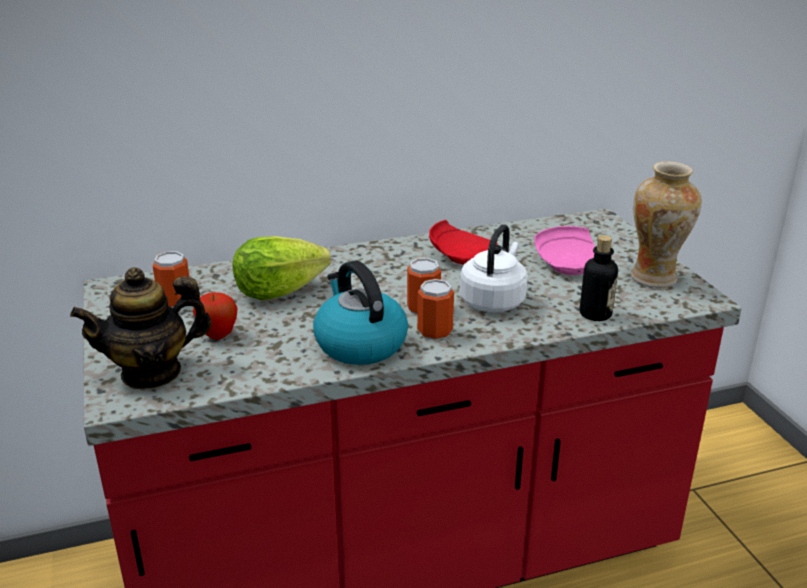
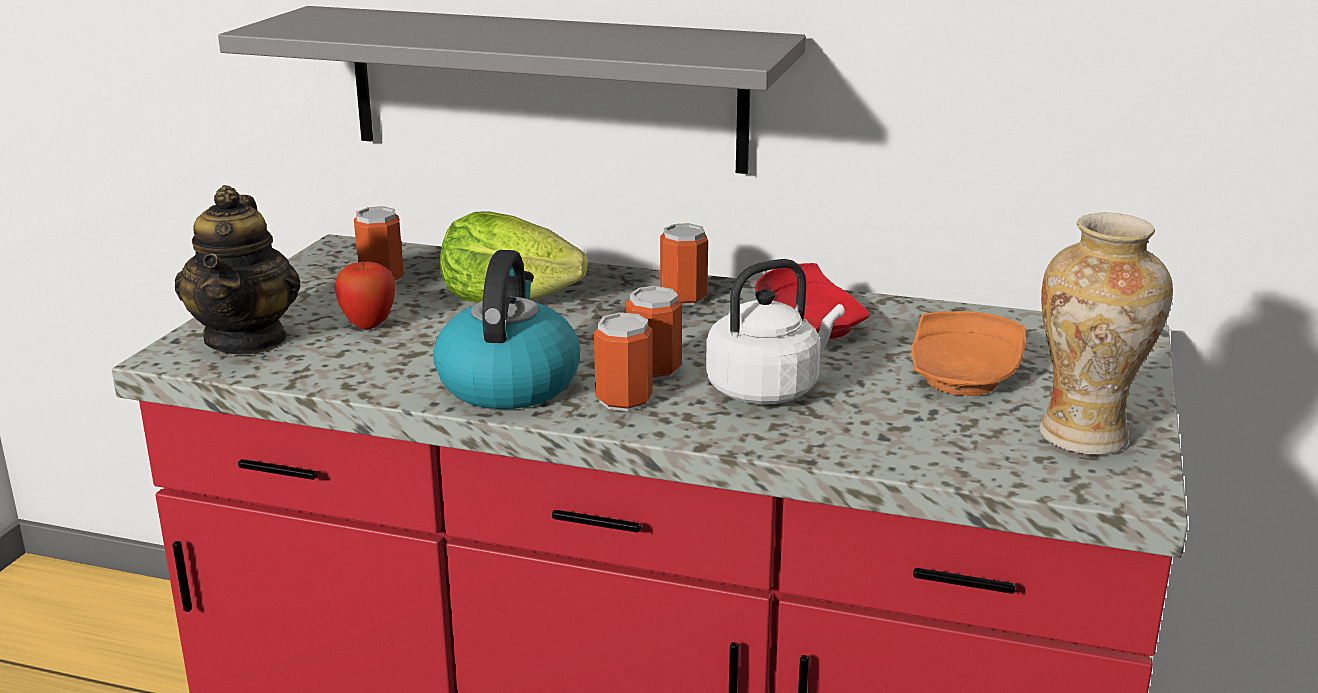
camera: 35 degrees right, 5 degrees down
teapot [70,267,212,389] -> teapot turned 105 degrees counterclockwise [175,185,301,354]
pink plate [534,226,596,275] -> orange plate [911,311,1026,396]
bottle [580,235,618,321] -> none
none -> grey shelf [218,6,806,174]
none -> can [660,223,708,306]

